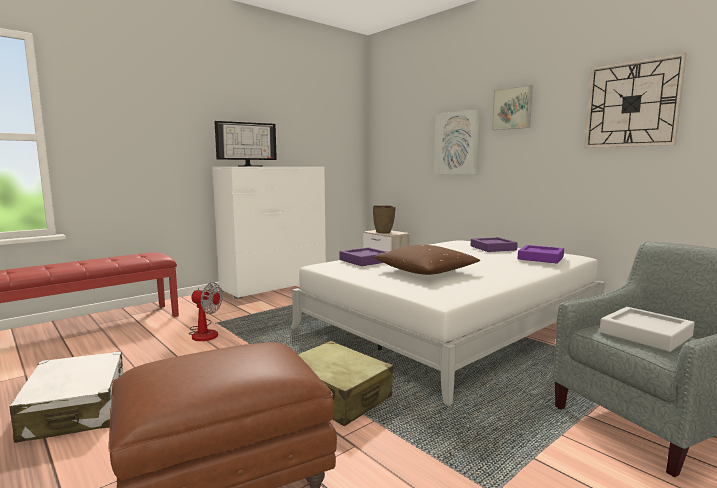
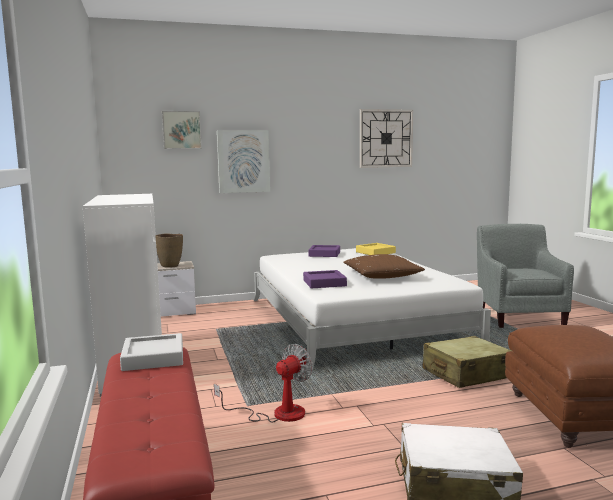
camera: 65 degrees left, 0 degrees up
monitor [214,121,277,167] -> none
picture [492,85,533,130] -> picture moved to [162,111,202,149]
purple tray [517,245,564,264] -> yellow tray [356,243,396,255]
grey tray [600,307,695,352] -> grey tray moved to [120,333,183,371]

